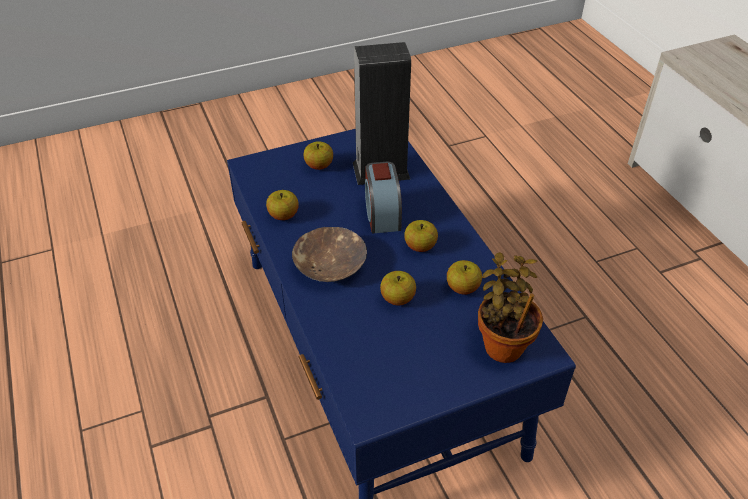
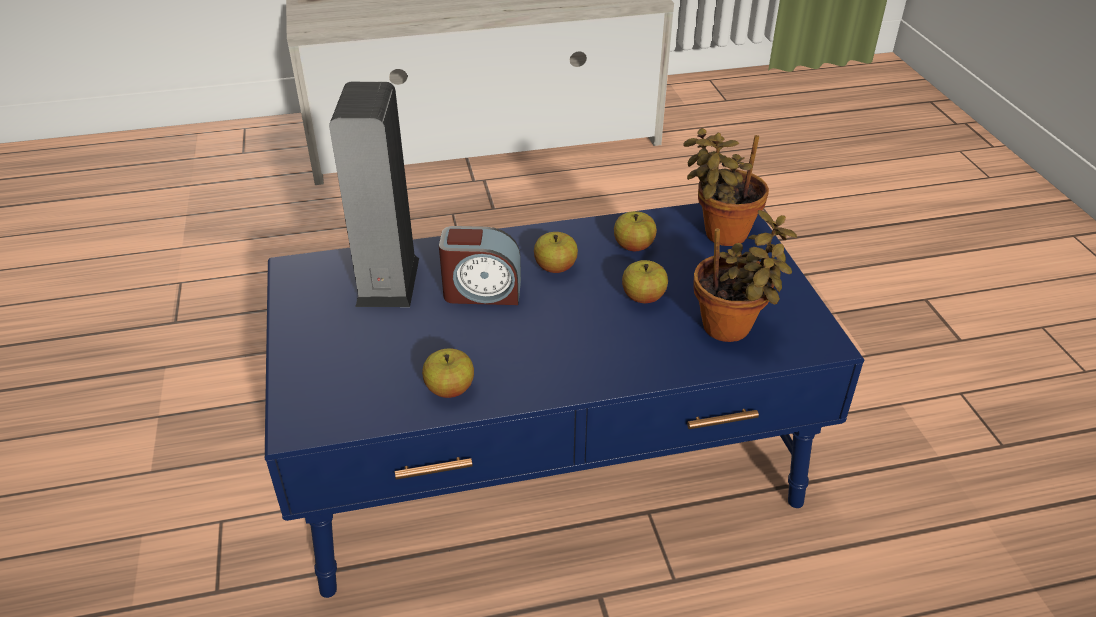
camera: 80 degrees left, 5 degrees down
brown bowl [292,227,367,282] -> none
apple [304,141,333,170] -> none
none -> potted plant [693,210,797,342]

